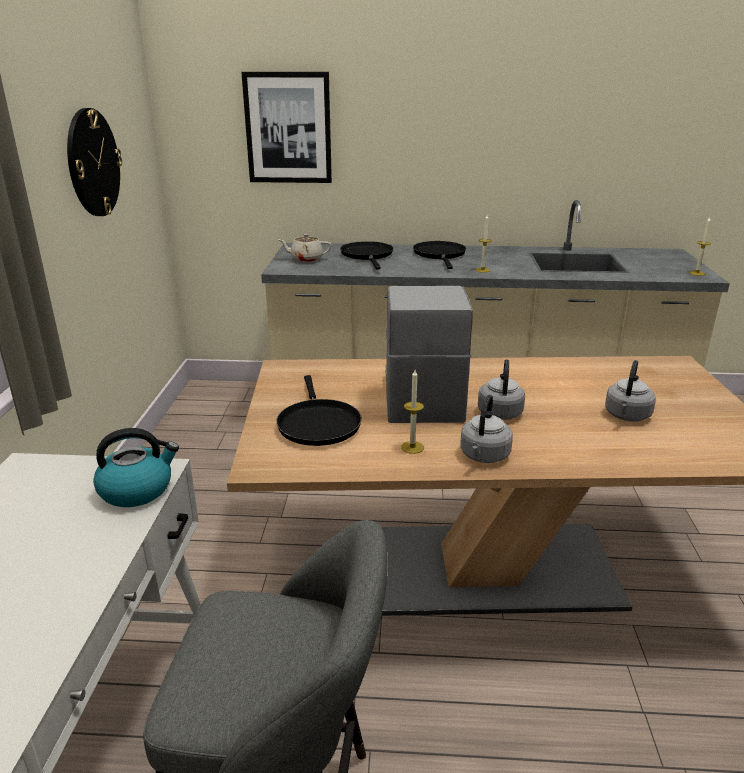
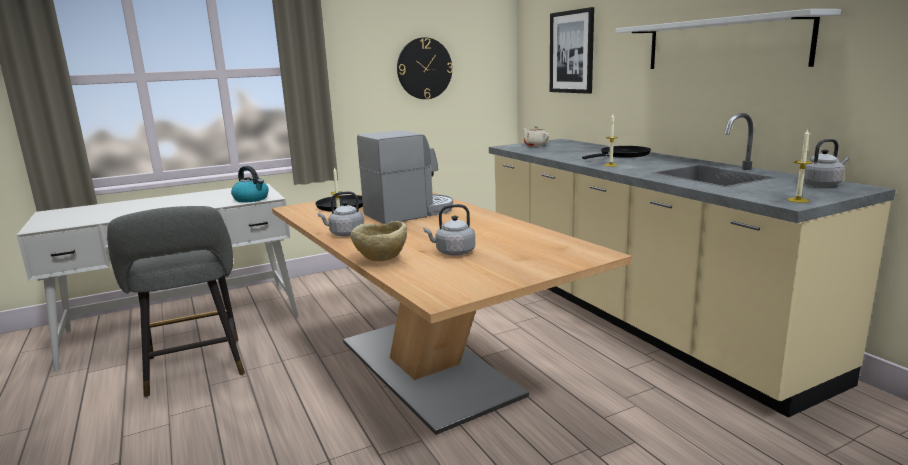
camera: 60 degrees right, 10 degrees down
black frying pan [340,241,393,270] -> none
grey kettle [478,359,525,420] -> grey kettle moved to [803,139,849,187]
none -> beige bowl [350,221,407,261]
none -> white shelf [616,9,841,69]

